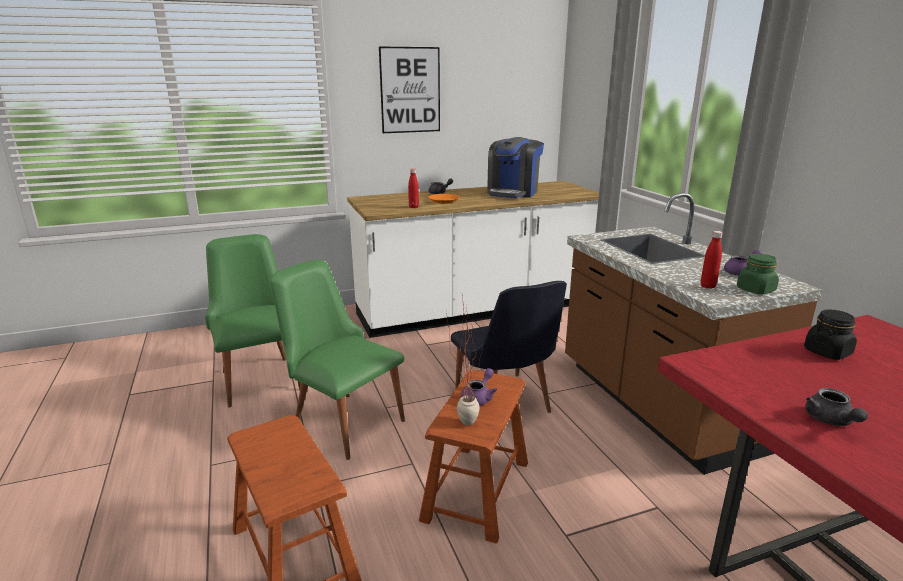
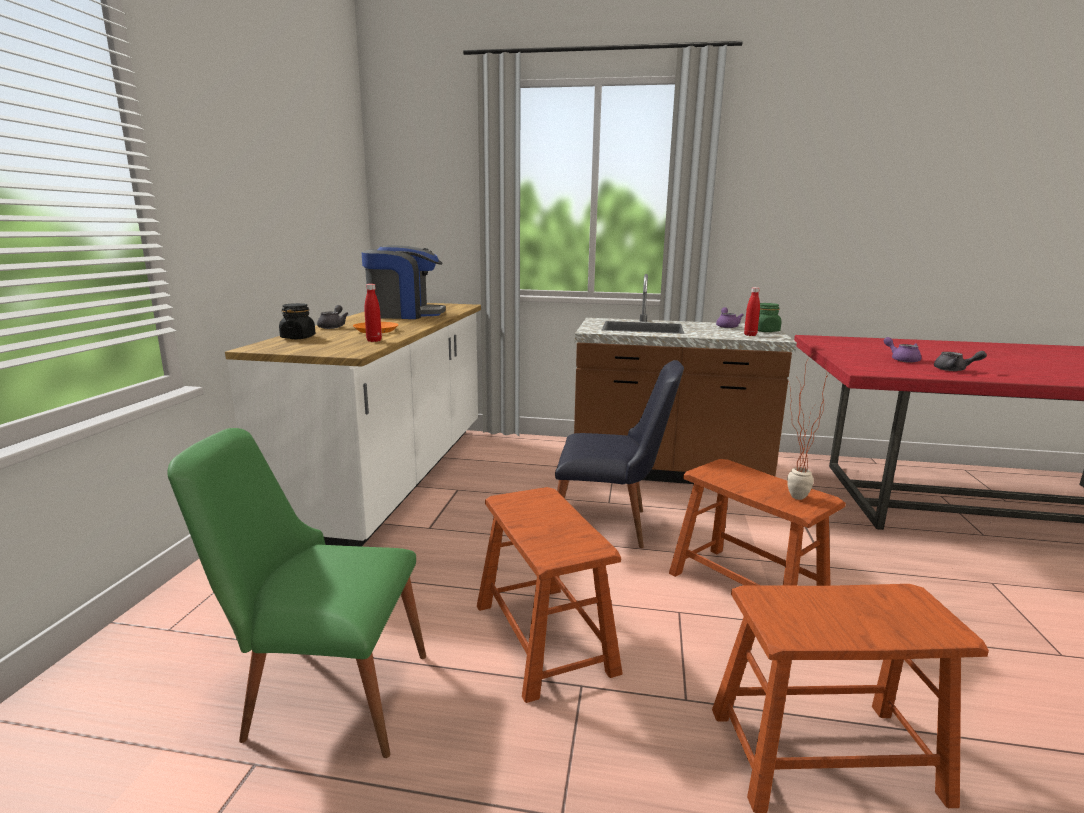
camera: 60 degrees left, 5 degrees down
green chair [270,260,405,460] -> brown stool [477,487,623,703]
picture [379,47,440,133] -> none
purple teapot [461,368,497,406] -> purple teapot moved to [883,337,921,363]
coffee machine [487,137,544,198] -> coffee machine turned 60 degrees counterclockwise [361,245,446,319]
black jar [804,309,857,360] -> black jar moved to [279,303,315,339]

